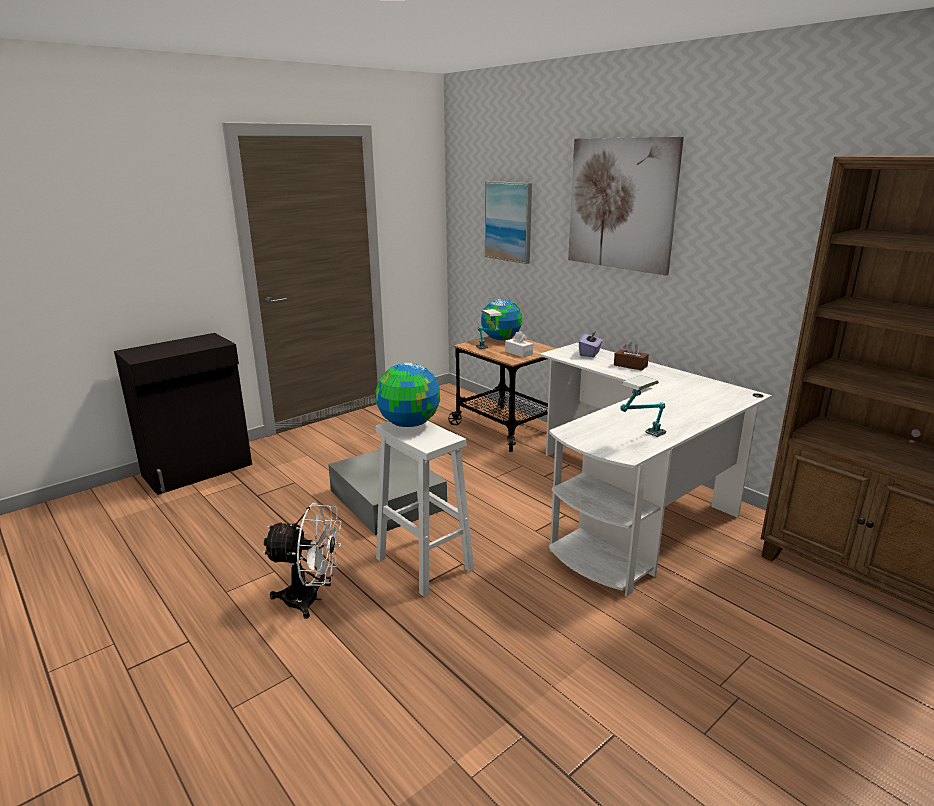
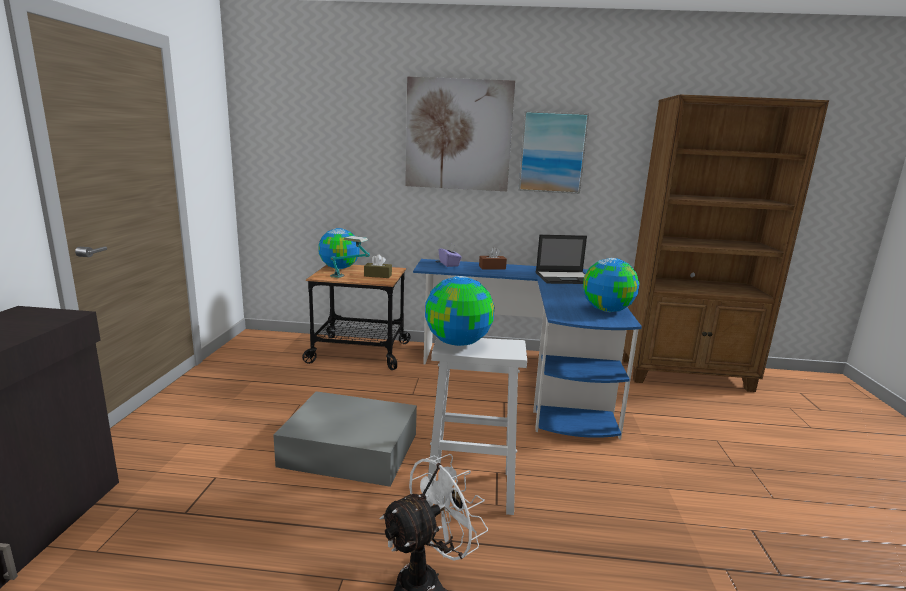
camera: 45 degrees left, 5 degrees down
picture [485,181,532,264] -> picture moved to [519,111,589,194]
white tissue box [505,331,533,357] -> brown tissue box [364,254,392,278]
white desk [539,343,772,596] -> blue desk [413,259,642,439]
table lamp [620,375,666,437] -> globe [583,258,639,312]
none -> laptop [536,235,587,284]

